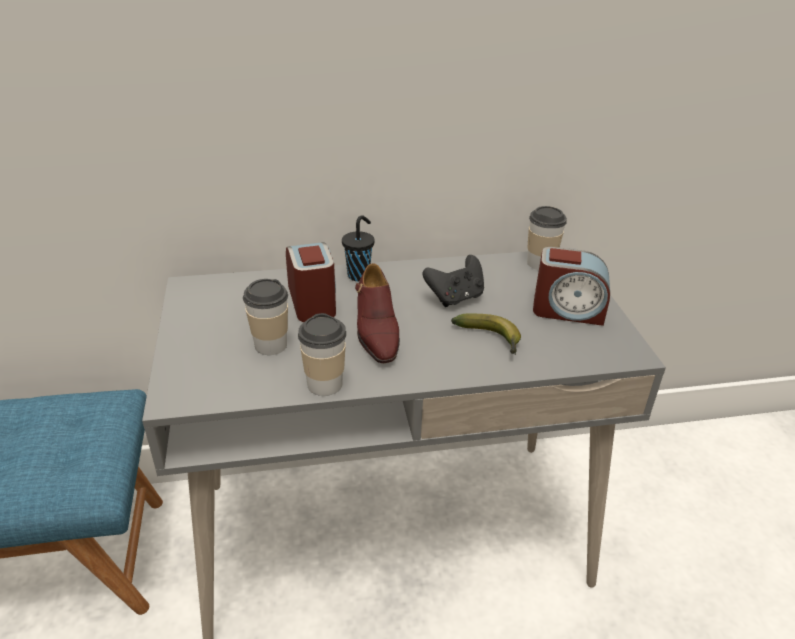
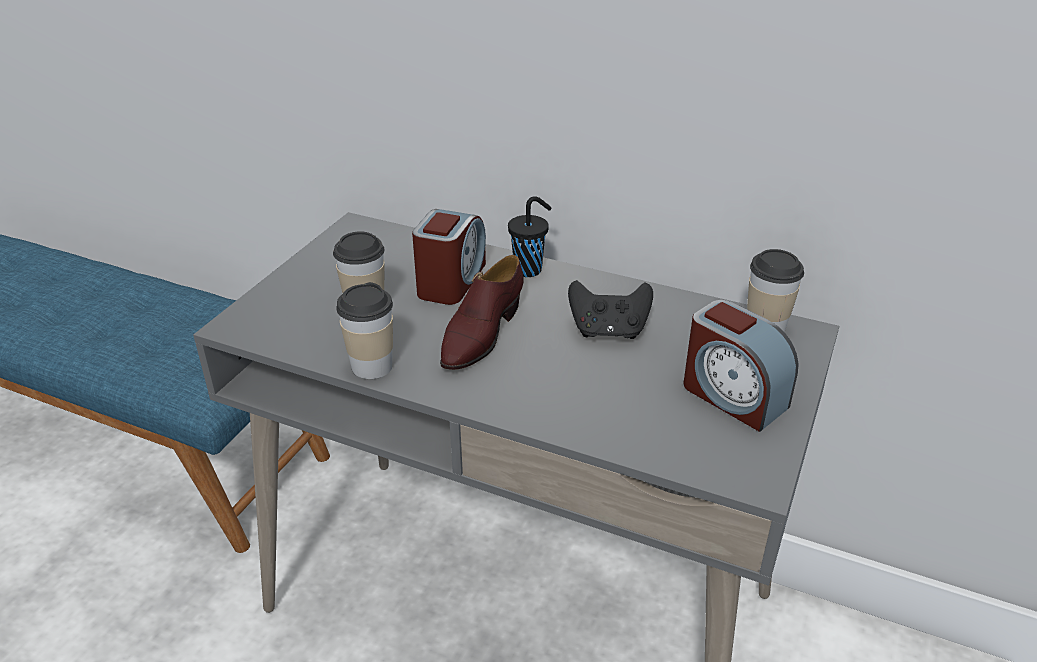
camera: 35 degrees right, 0 degrees up
banana [451,314,521,355] -> none

